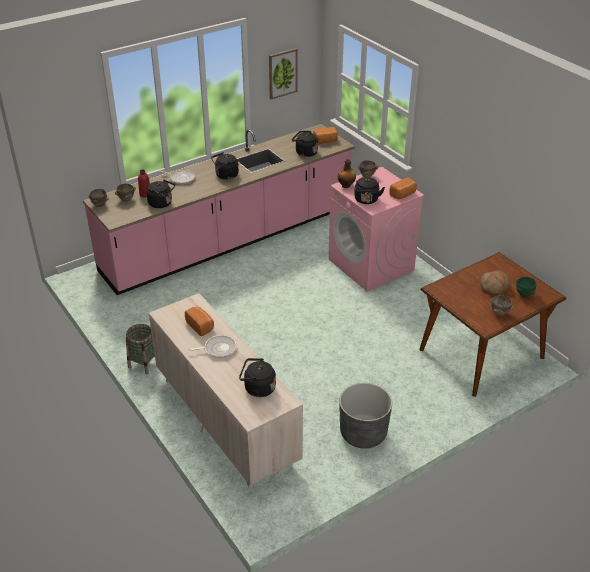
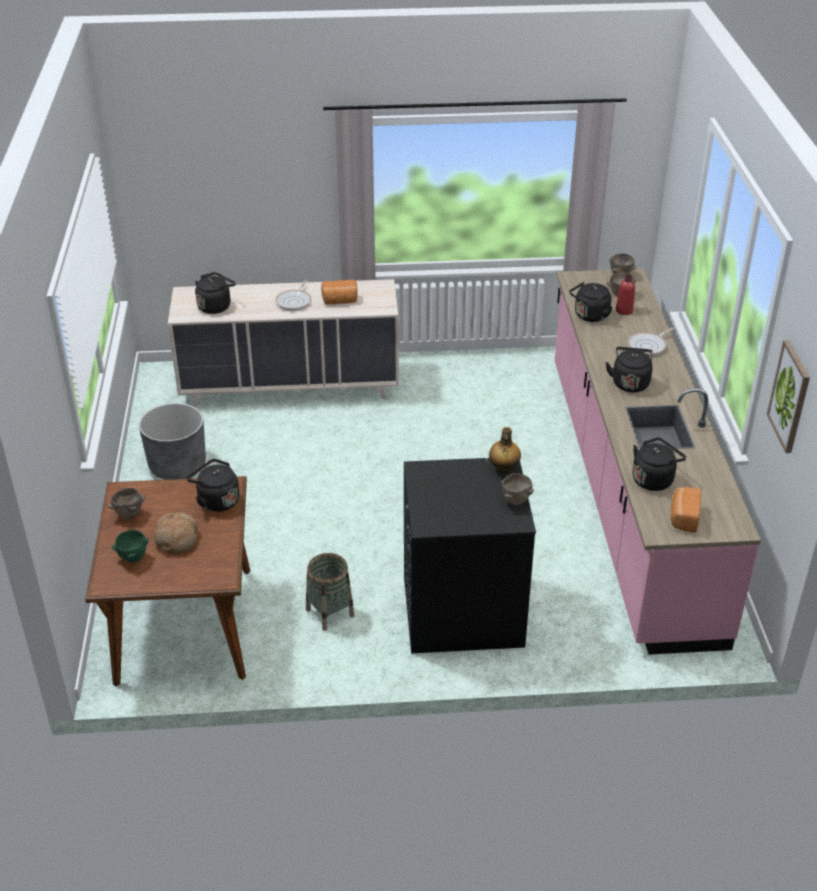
camera: 120 degrees right, 0 degrees up
basket [126,324,155,374] -> basket moved to [306,553,354,631]
pink washing machine [328,167,424,292] -> black washing machine [404,458,536,653]
black kettle [354,177,385,204] -> black kettle moved to [187,459,240,512]
bread [389,177,417,199] -> none

